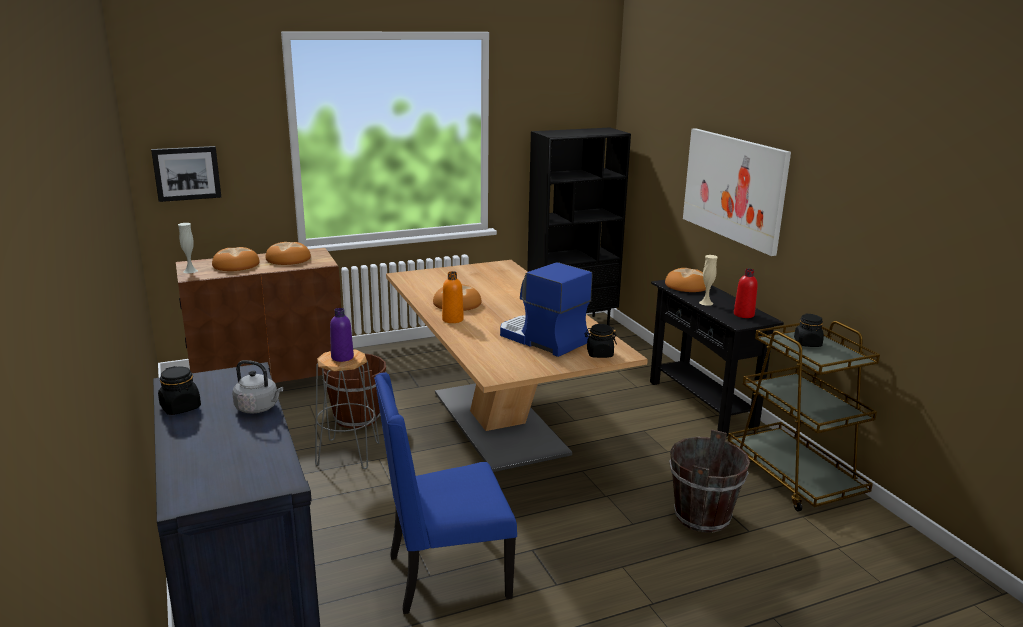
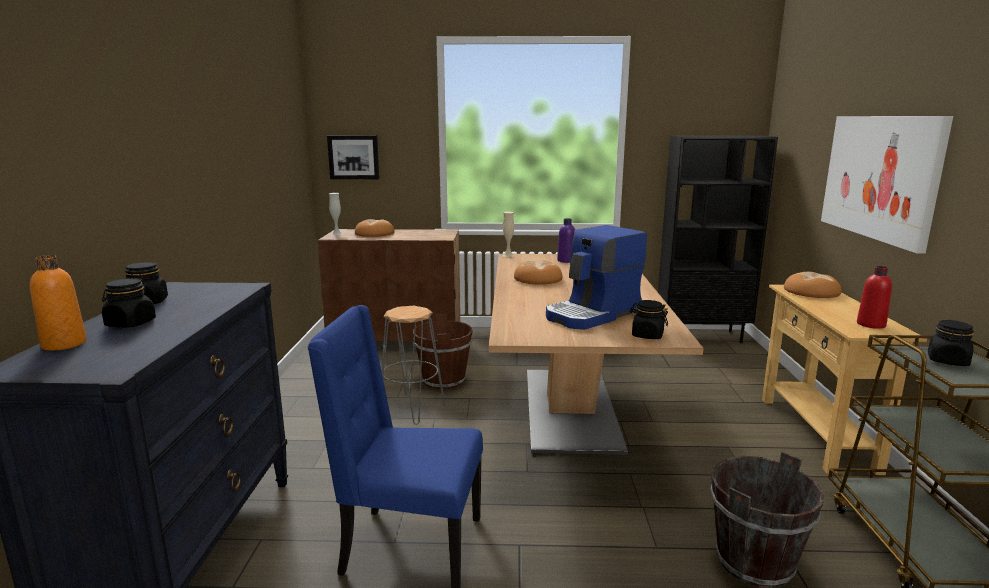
camera: 25 degrees right, 5 degrees down
grey kettle [232,360,283,414] -> none
bread [265,242,311,265] -> none
purple bottle [330,308,354,362] -> purple bottle moved to [557,218,575,263]
orange bottle [442,271,464,323] -> orange bottle moved to [30,255,87,351]
coffee machine [500,262,592,357] -> coffee machine turned 105 degrees counterclockwise [546,225,647,330]
black console table [650,280,784,437] -> beige console table [762,284,927,475]
beige vase [699,255,718,306] -> beige vase moved to [502,212,514,257]
none -> black jar [102,278,156,328]

